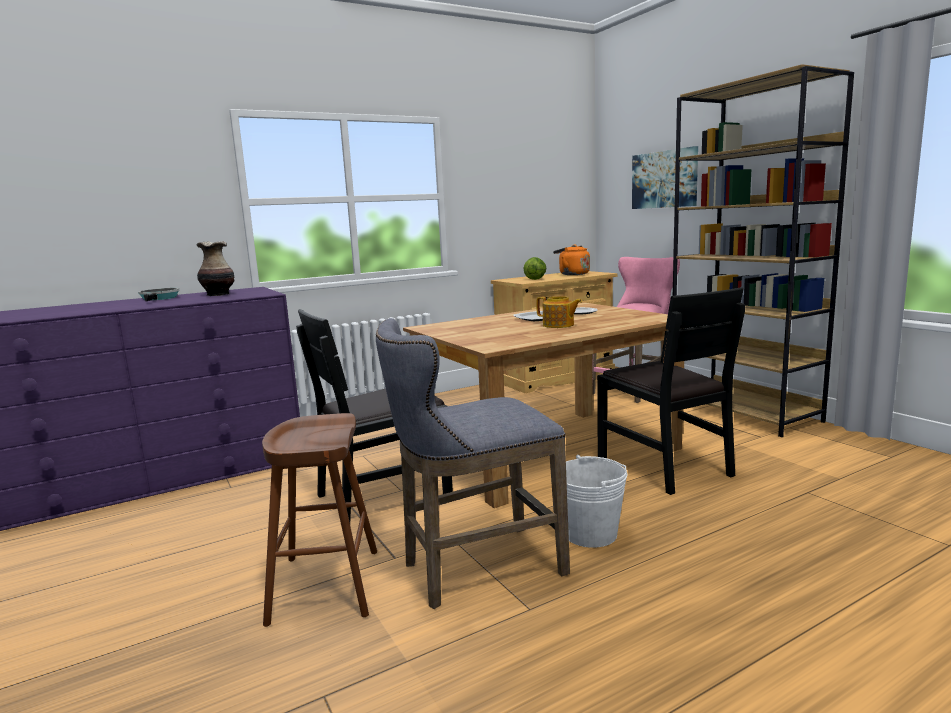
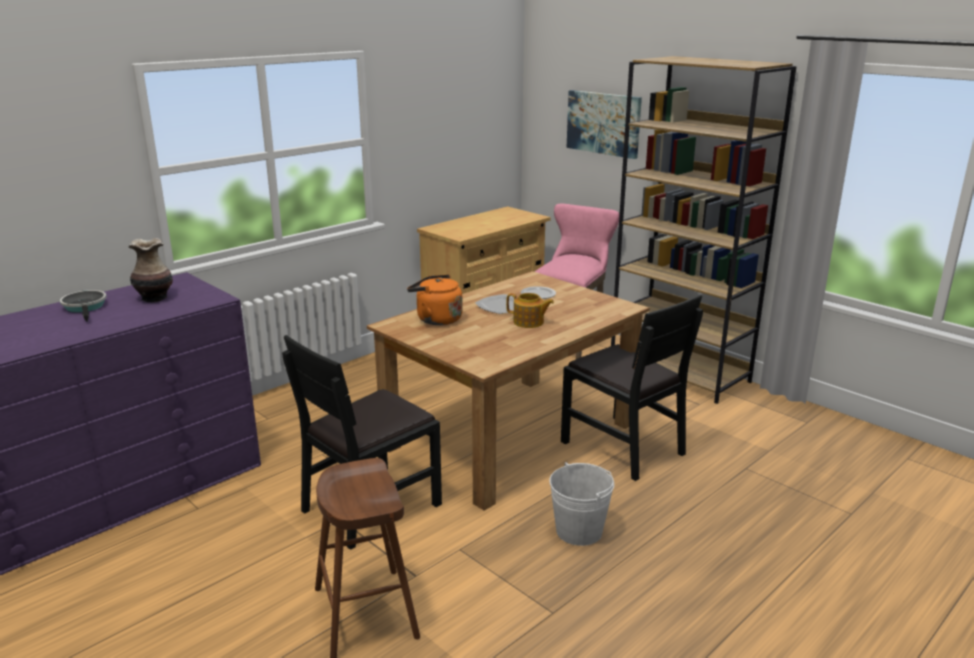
camera: 15 degrees left, 10 degrees up
grey stool [376,318,570,609] -> none
lettuce [523,257,546,280] -> none
orange kettle [553,244,590,275] -> orange kettle moved to [407,275,463,325]

